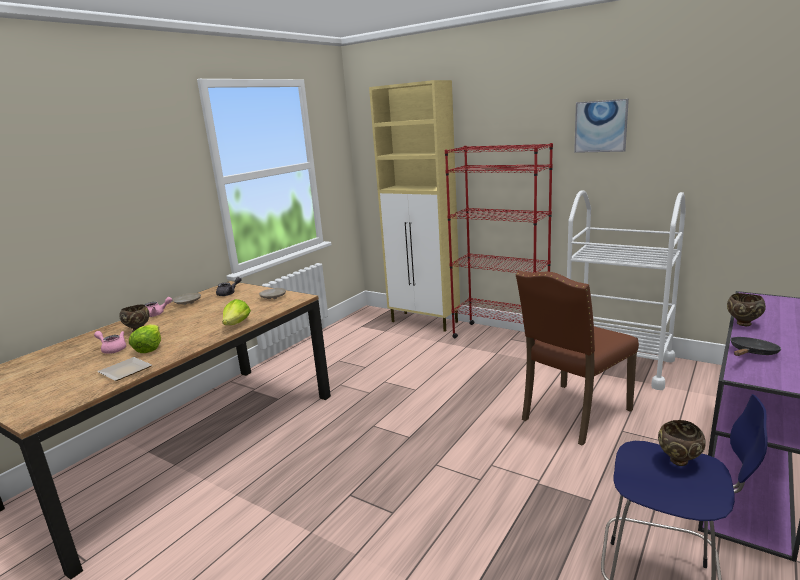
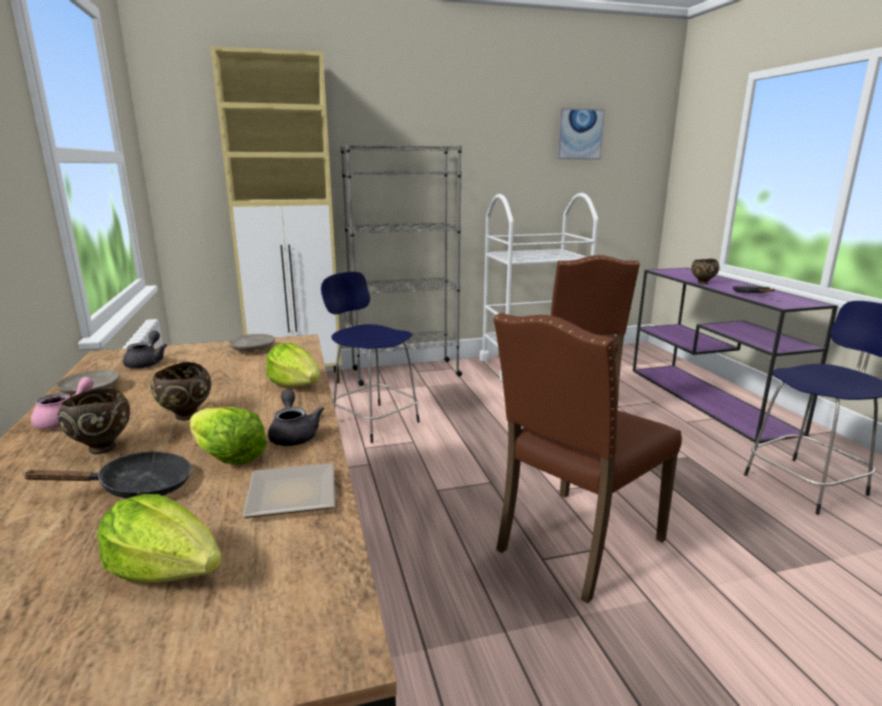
camera: 50 degrees left, 0 degrees up
pink teapot [94,331,126,354] -> black frying pan [22,451,192,498]
red bookcase [445,143,553,338] -> grey bookcase [340,144,462,386]
picture [574,99,629,153] -> picture moved to [557,108,605,159]
brown bowl [658,420,706,466] -> brown bowl moved to [151,362,211,420]
none -> lettuce [97,494,222,583]
none -> grey teapot [268,389,324,446]
none -> blue stool [321,272,420,443]
none -> brown chair [493,313,682,604]

